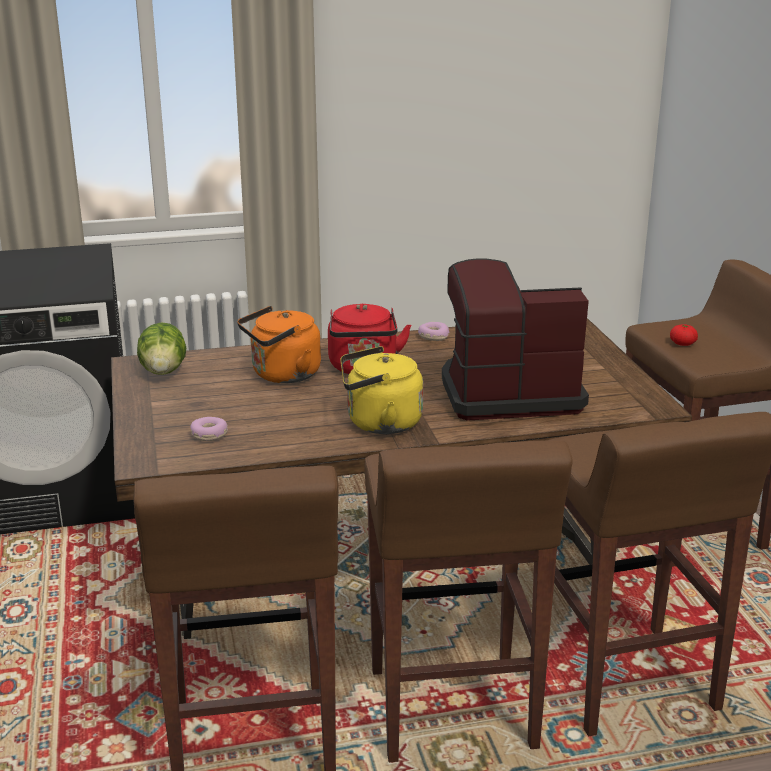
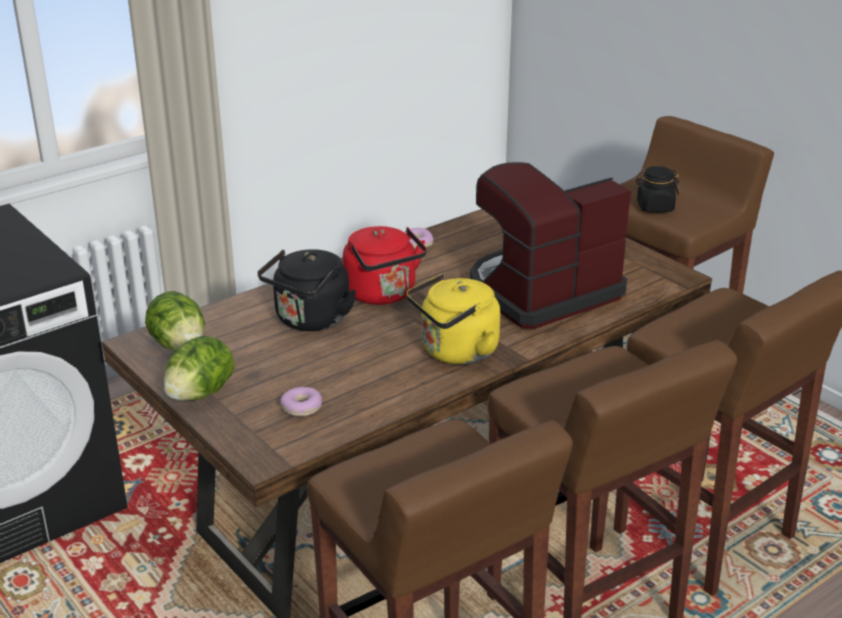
camera: 25 degrees left, 5 degrees up
orange kettle [237,306,321,383] -> black kettle [258,249,356,331]
tomato [670,324,698,346] -> black jar [635,166,679,213]
none -> lettuce [163,336,235,401]

